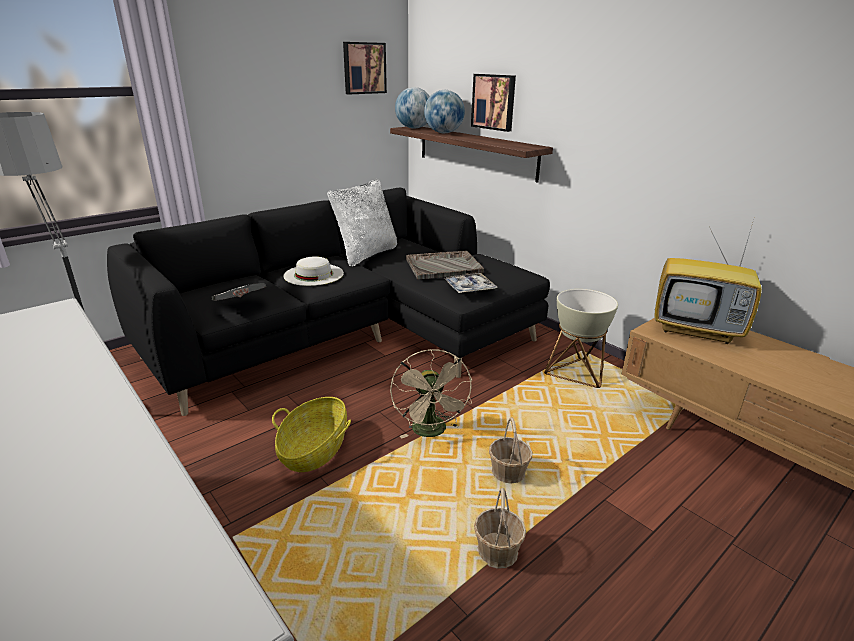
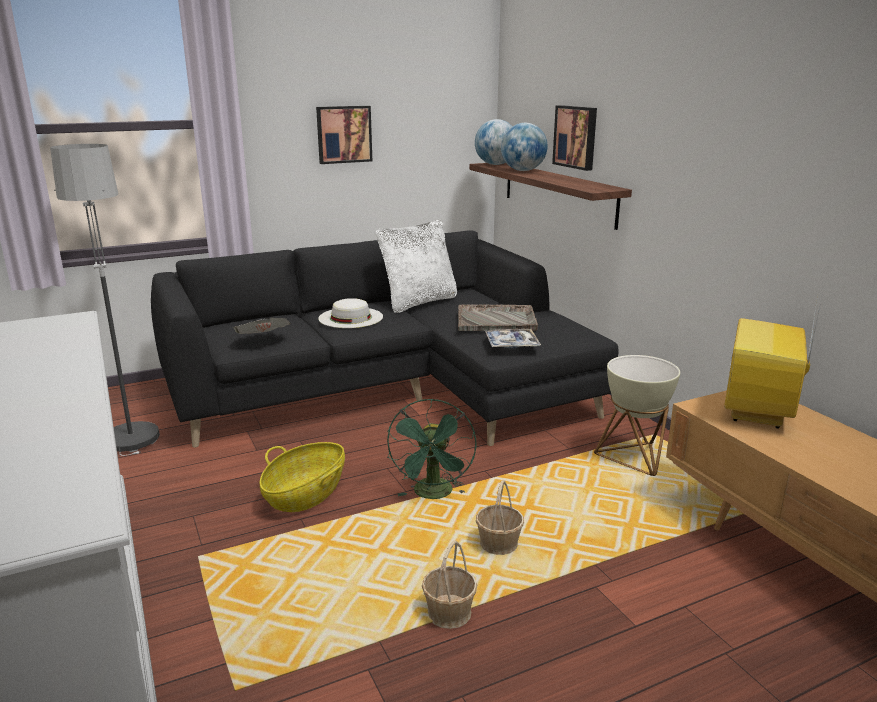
camera: 15 degrees right, 5 degrees down
picture [343,42,387,95] -> picture moved to [316,106,372,164]
beige fan [390,349,472,439] -> green fan [387,399,476,499]
television [654,223,762,344] -> television turned 75 degrees clockwise [724,293,823,429]

